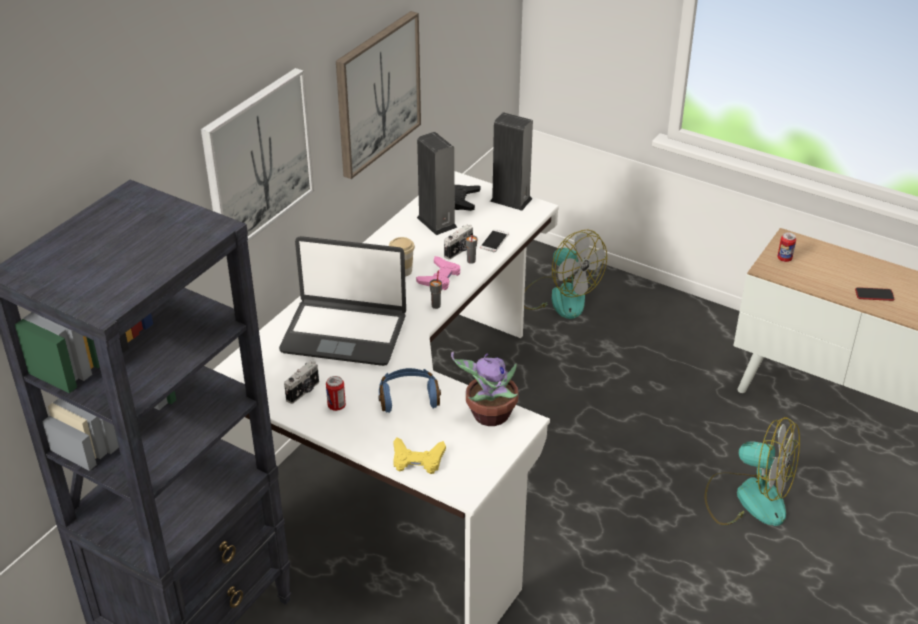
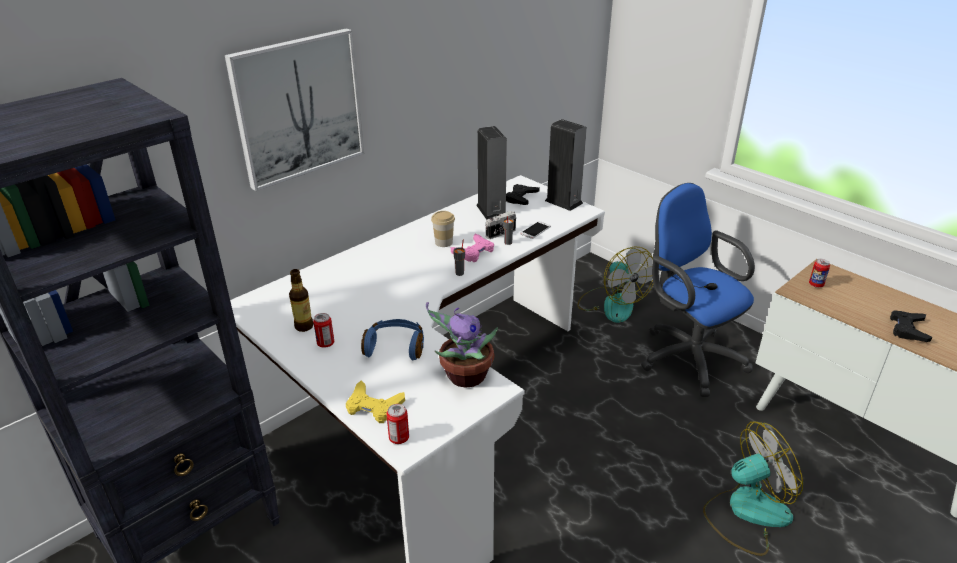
camera: 15 degrees right, 5 degrees down
laptop [279,236,406,366] -> none
camera [284,361,319,404] -> bottle [289,269,313,332]
picture [336,11,421,179] -> none
fan [705,417,800,526] -> fan turned 60 degrees counterclockwise [703,421,803,556]
phone [855,287,894,301] -> black game controller [890,310,932,342]
none -> can [386,404,409,444]
none -> blue office chair [641,183,755,397]

